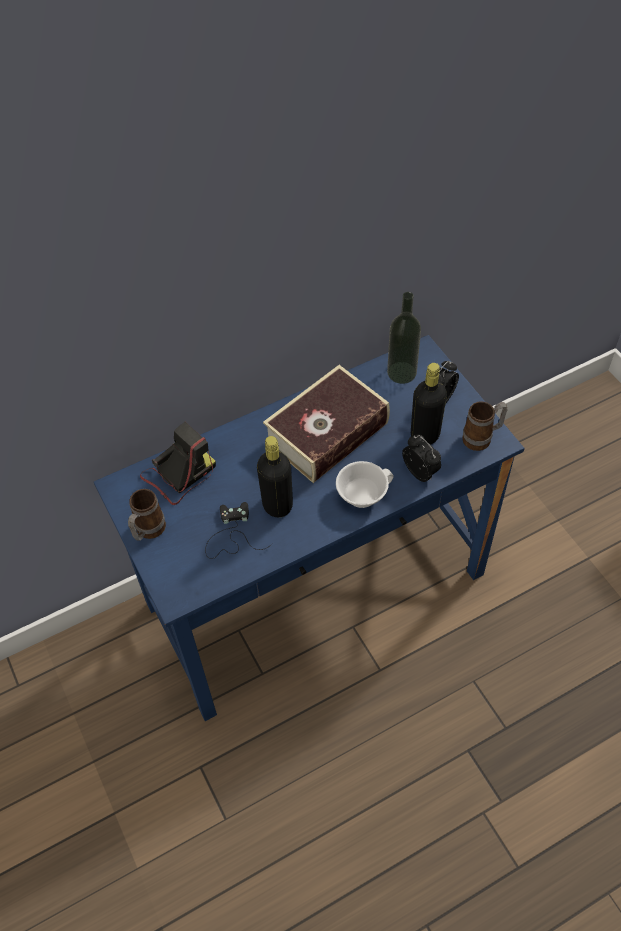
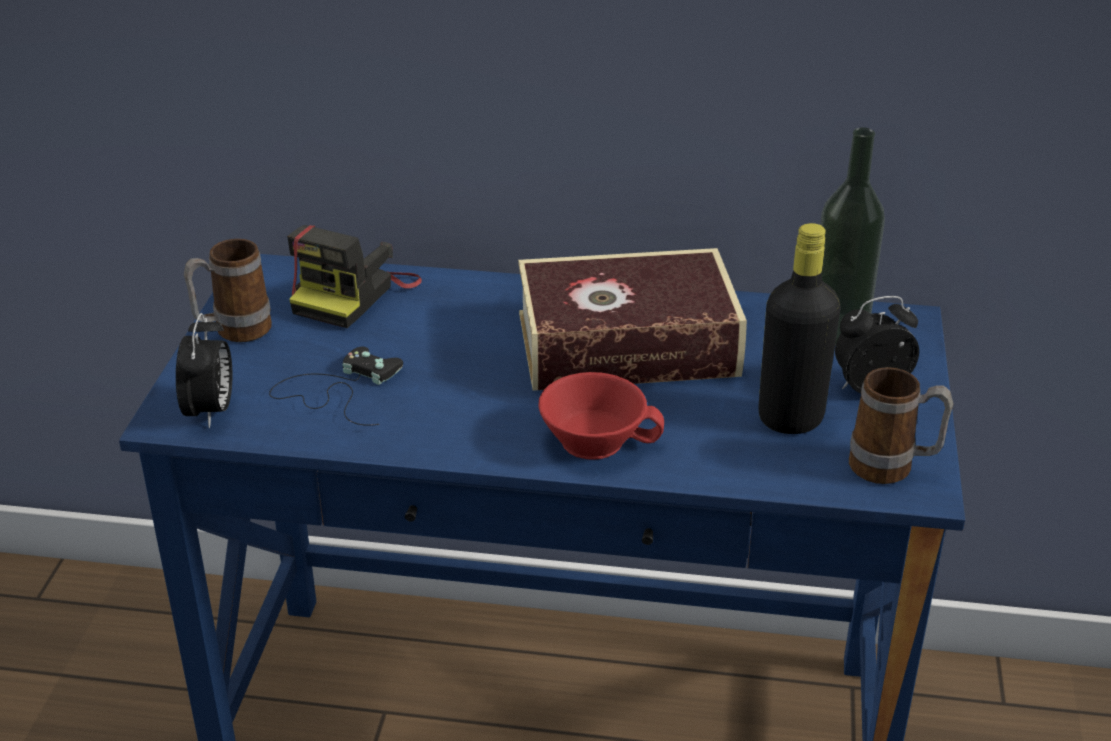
camera: 35 degrees right, 20 degrees down
camera [140,422,216,505] -> camera turned 120 degrees clockwise [287,225,422,328]
black bottle [257,436,293,517] -> none
white cup [336,461,394,508] -> red cup [538,372,664,460]
alarm clock [402,434,441,482] -> alarm clock moved to [176,313,232,428]

